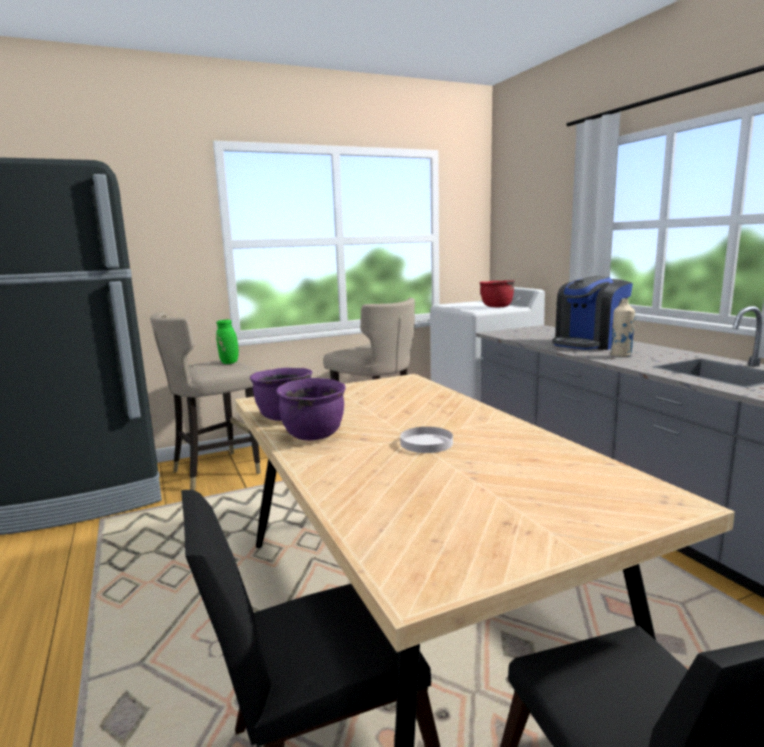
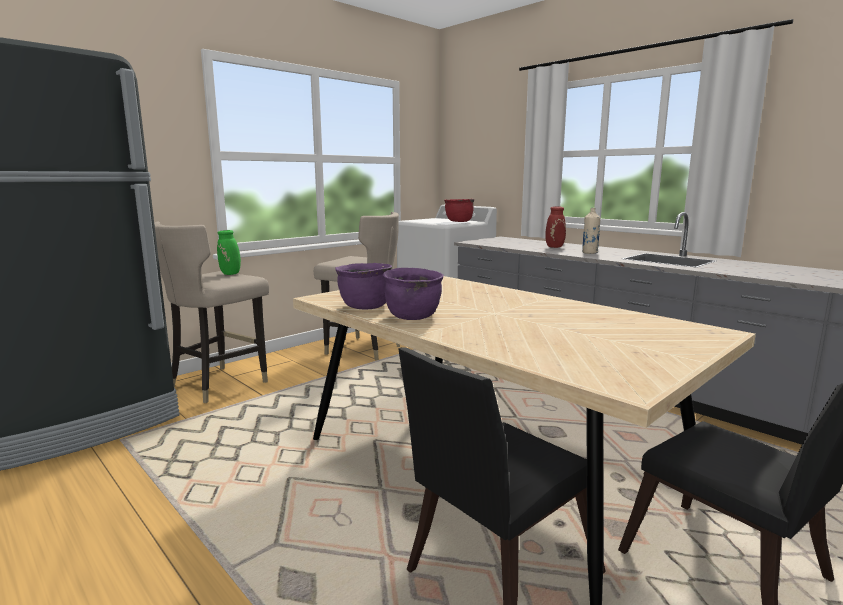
camera: 20 degrees left, 0 degrees up
white plate [400,427,453,453] -> none
coffee machine [552,276,633,350] -> red vase [545,206,566,248]

